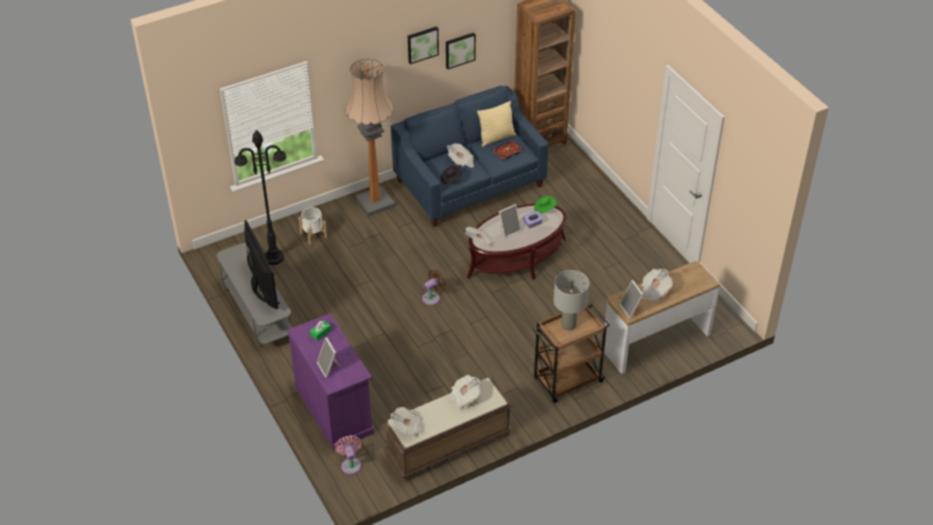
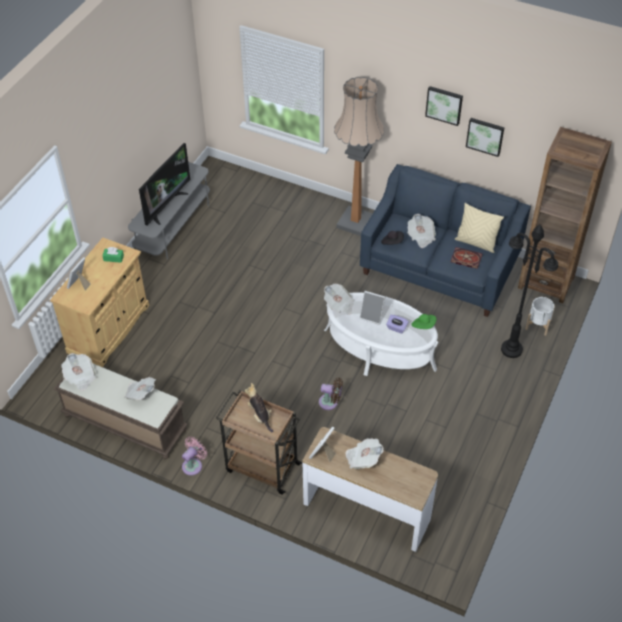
camera: 55 degrees right, 5 degrees up
black floor lamp [235,130,286,265] -> black floor lamp moved to [501,225,558,358]
purple cabinet [287,313,374,451] -> beige cabinet [50,237,149,367]
white planter [299,207,327,245] -> white planter moved to [525,297,555,336]
pink fan [335,435,361,475] -> pink fan moved to [182,437,207,476]
brown fan [422,270,446,305] -> brown fan moved to [319,378,343,410]
brown coffee table [467,204,567,280] -> white coffee table [324,292,438,376]
grey table lamp [553,270,590,331] -> plush toy [245,383,273,432]

